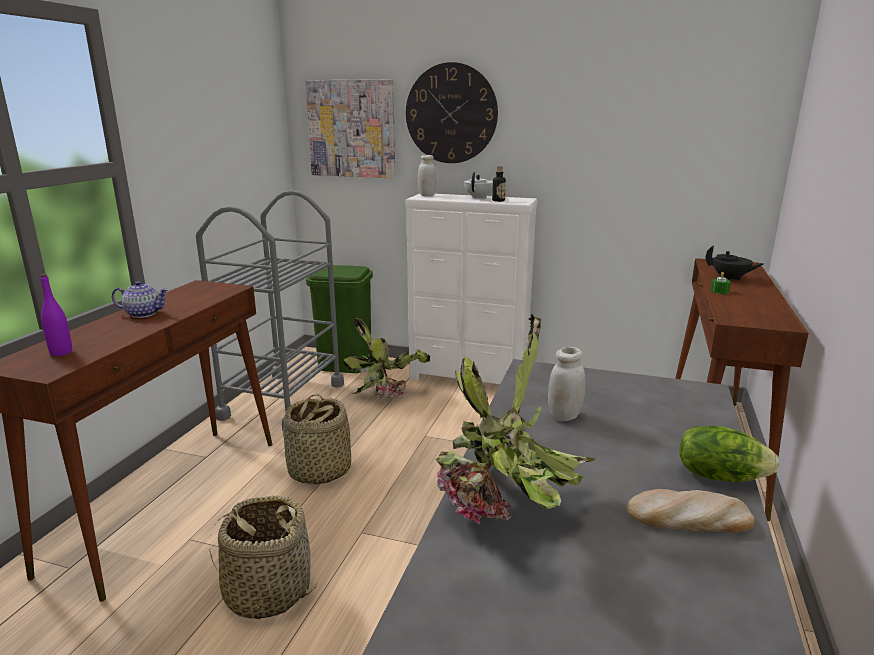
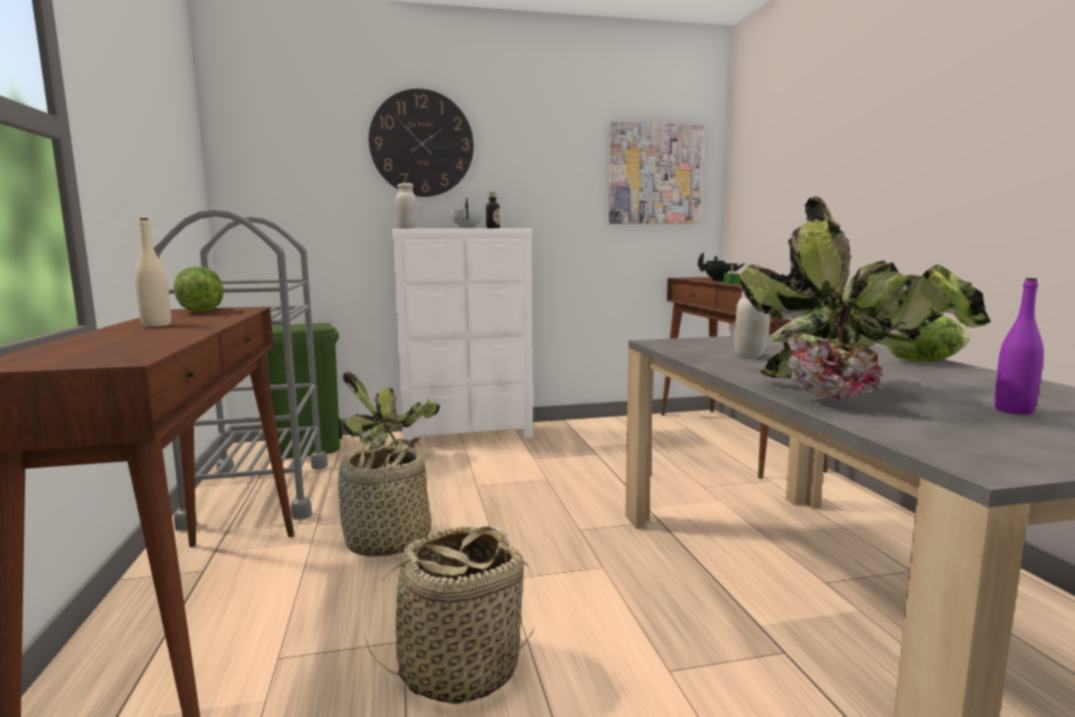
camera: 30 degrees left, 10 degrees down
purple bottle [40,274,72,356] -> purple bottle moved to [994,278,1044,415]
teapot [112,281,168,318] -> beige bottle [135,218,171,327]
picture [305,79,395,178] -> picture moved to [609,121,704,224]
bread [627,489,755,533] -> none
none -> lettuce [174,267,223,312]

